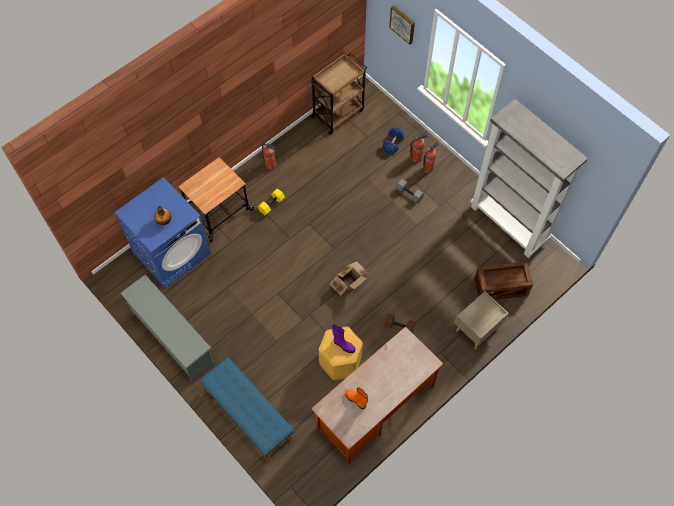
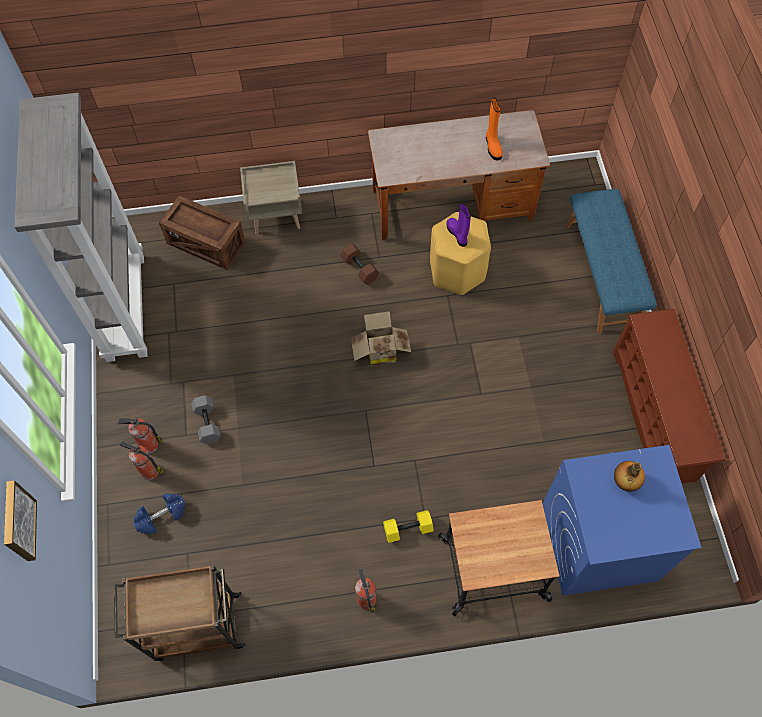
camera: 145 degrees left, 0 degrees up
grey shoe rack [120,275,216,382] -> brown shoe rack [613,309,725,484]

